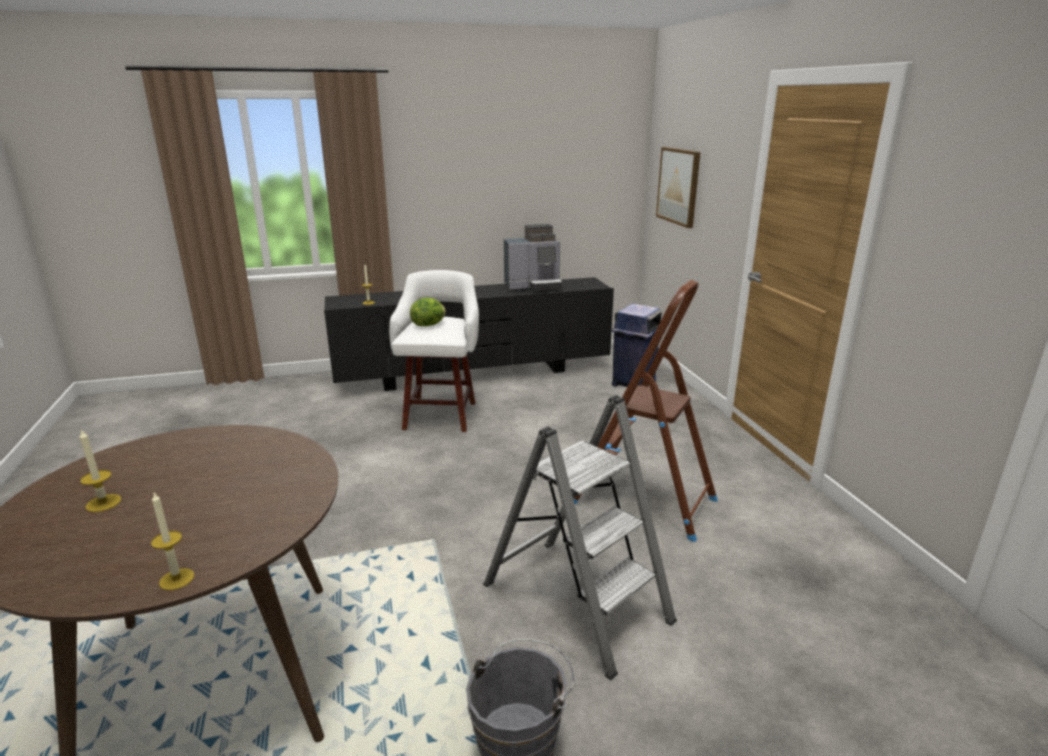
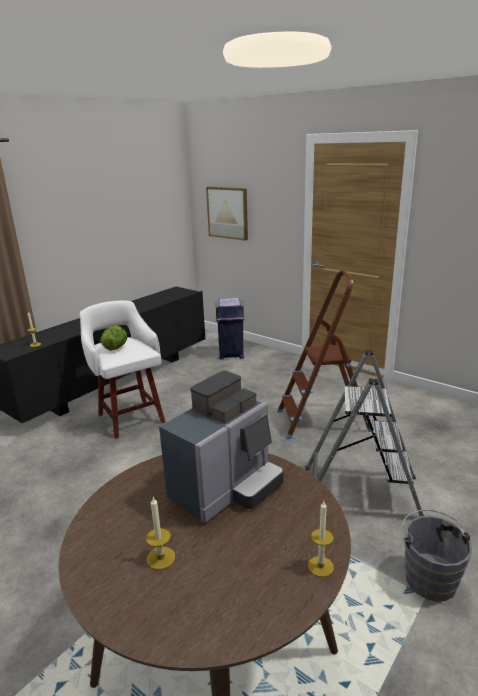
camera: 35 degrees left, 0 degrees up
coffee machine [504,224,562,293] -> coffee machine moved to [159,370,283,523]

